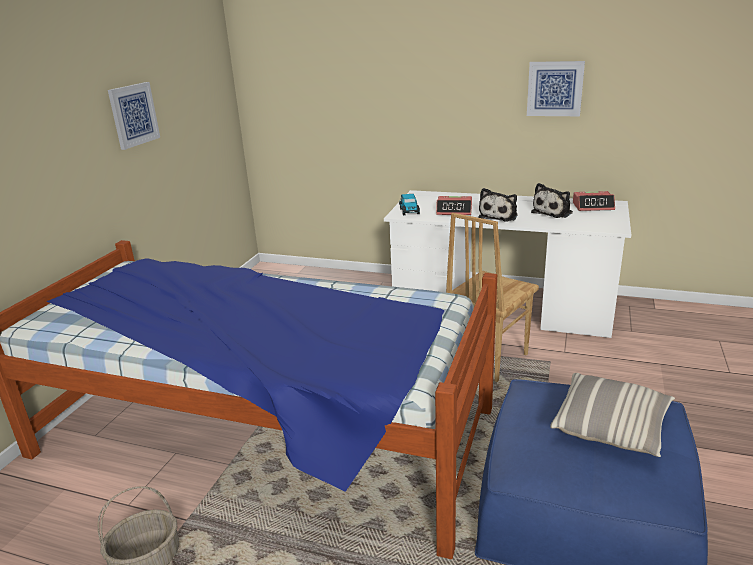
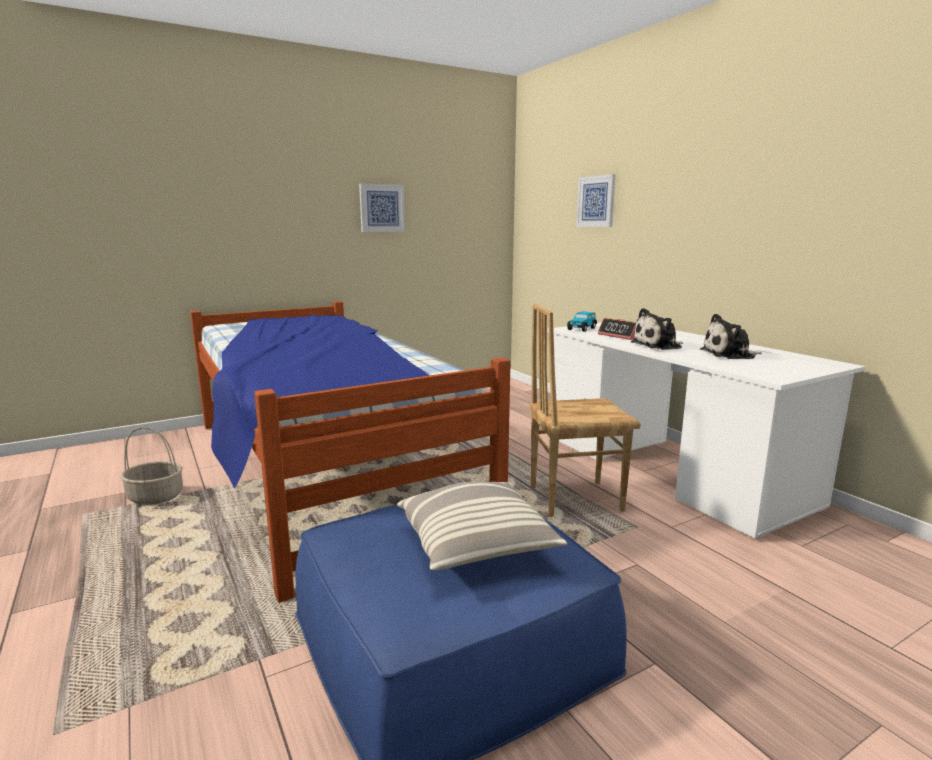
camera: 40 degrees right, 10 degrees down
picture [527,61,585,116] -> picture moved to [576,174,616,227]
alarm clock [573,191,615,211] -> none

